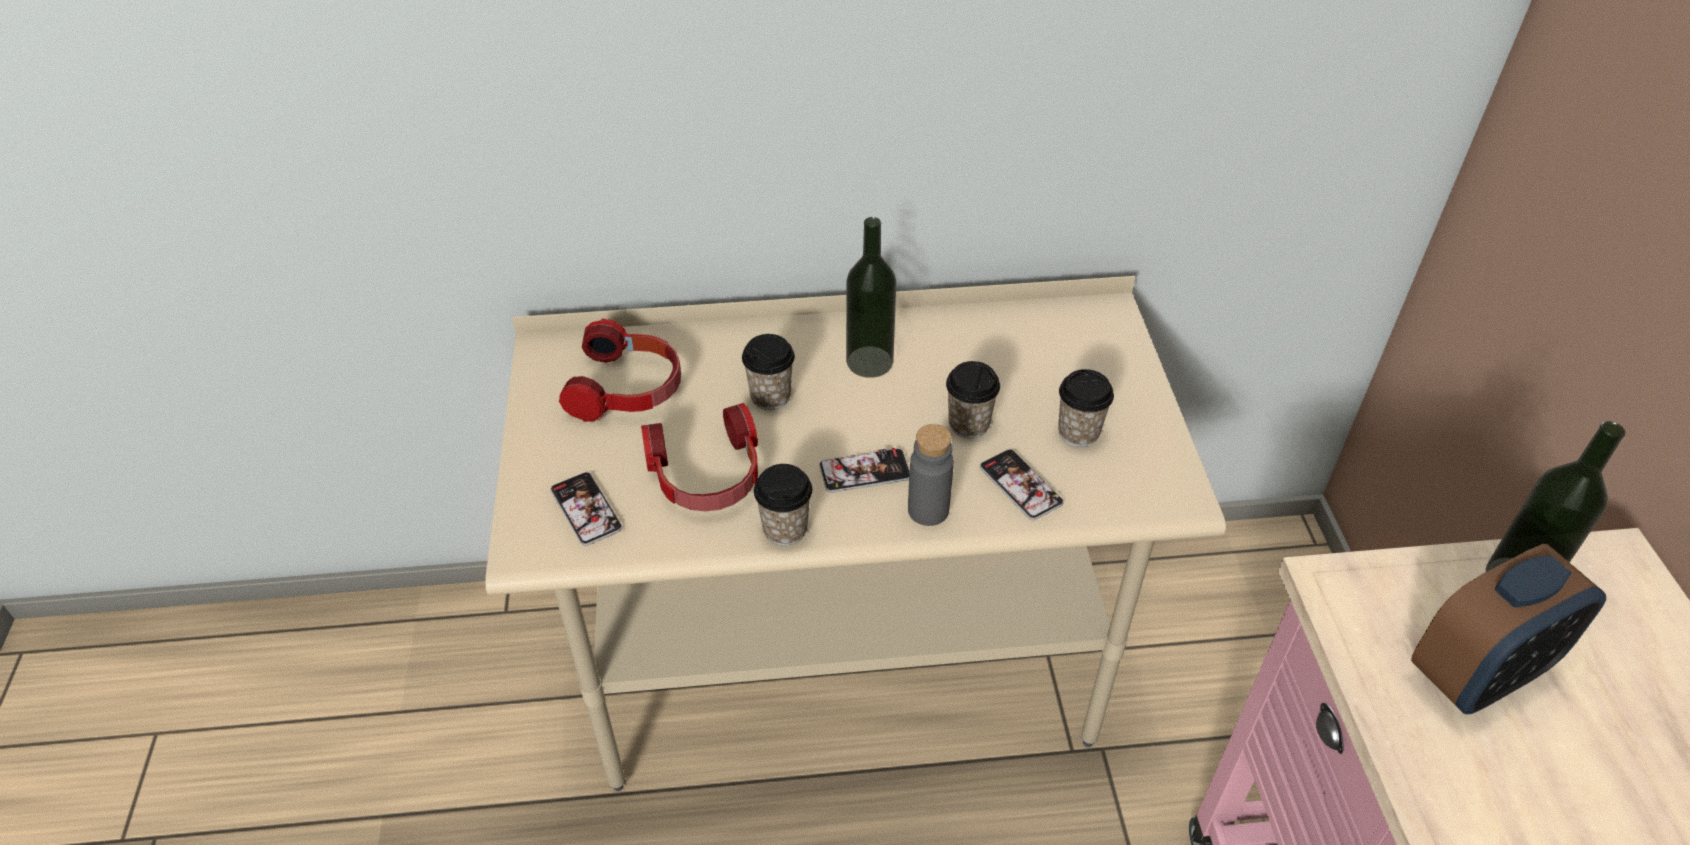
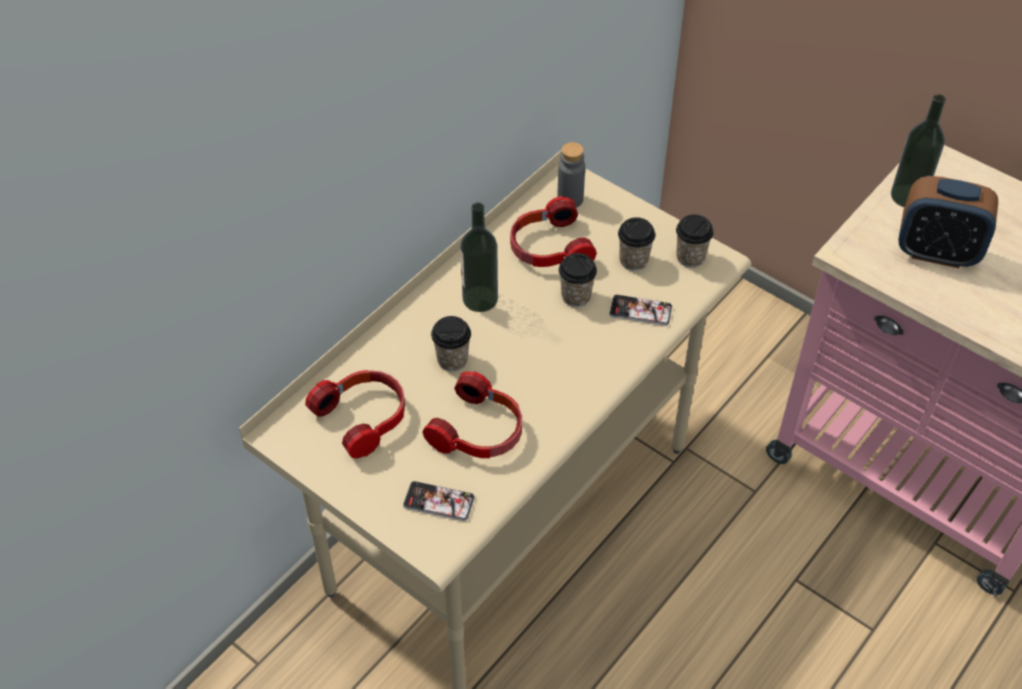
camera: 45 degrees left, 5 degrees up
cup [754,464,812,546] -> cup moved to [676,214,714,268]
phone [819,448,910,493] -> none
grey bottle [908,424,954,526] -> grey bottle moved to [557,142,585,208]
alarm clock [1411,544,1606,714] -> alarm clock turned 90 degrees clockwise [898,176,998,268]
none -> headphones [510,196,597,267]

